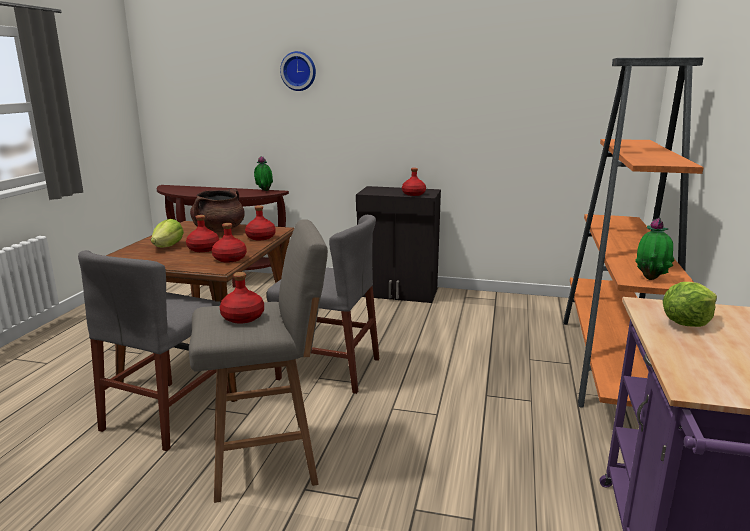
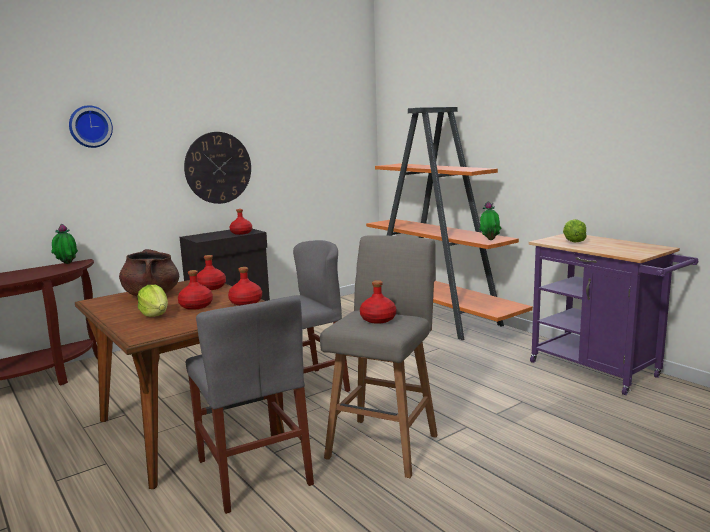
camera: 50 degrees left, 5 degrees down
none -> wall clock [184,132,251,204]

